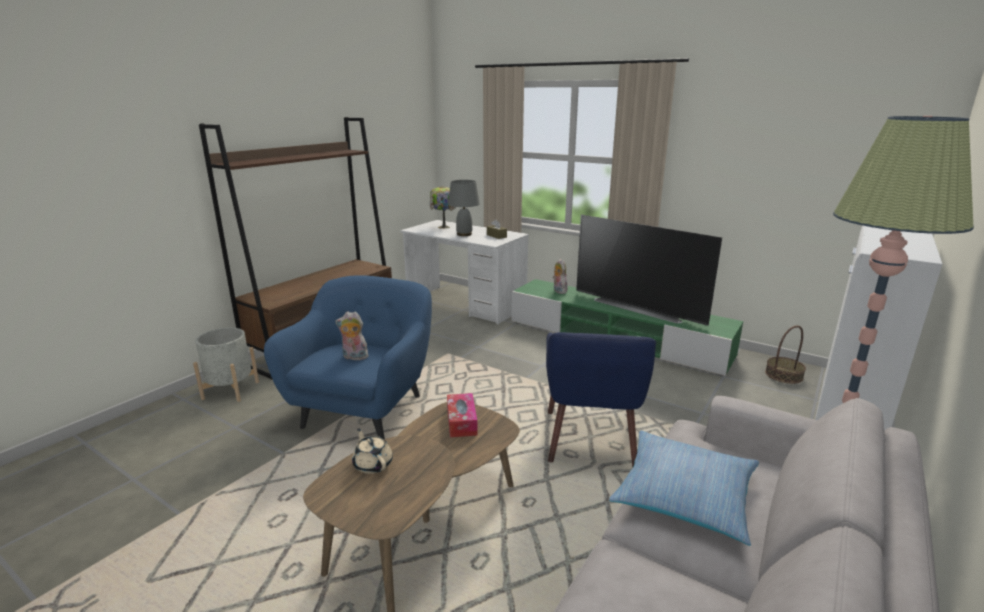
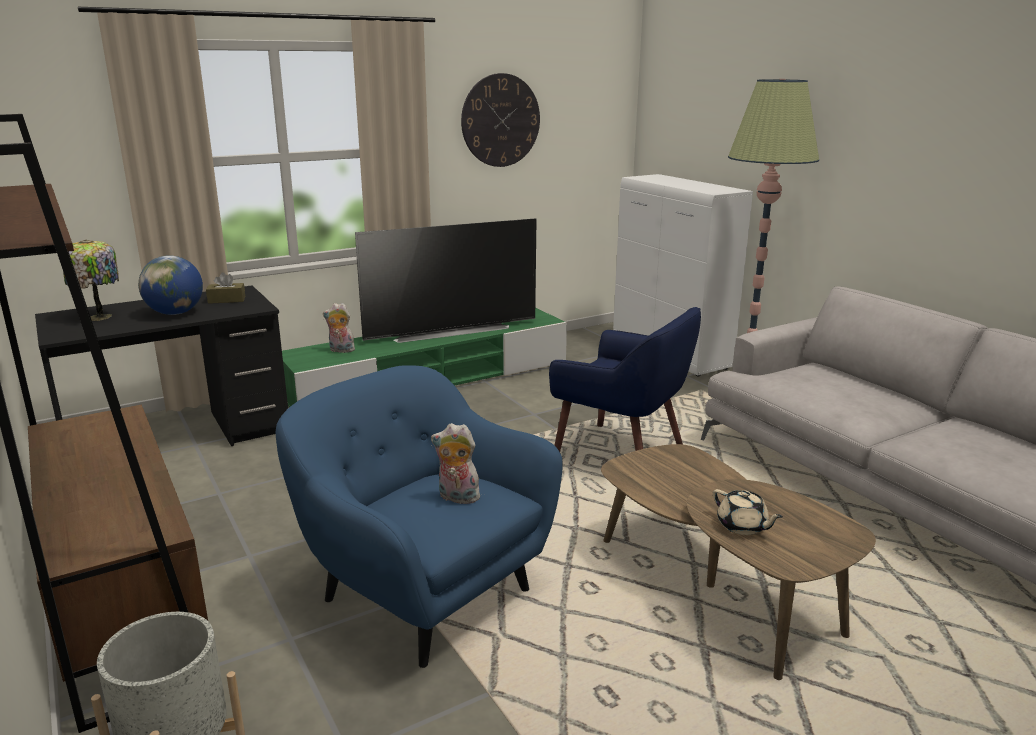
camera: 65 degrees left, 0 degrees up
plush toy [335,312,370,360] -> plush toy turned 75 degrees clockwise [431,423,483,504]
beige teapot [352,428,393,474] -> beige teapot turned 120 degrees counterclockwise [713,489,783,535]
white desk [400,220,529,325] -> black desk [35,285,288,446]
tissue box [447,393,478,437] -> none
grey table lamp [448,180,480,236] -> globe [138,255,203,315]
pillow [609,431,759,546] -> none
basket [765,325,806,384] -> none
none -> wall clock [461,73,540,167]

